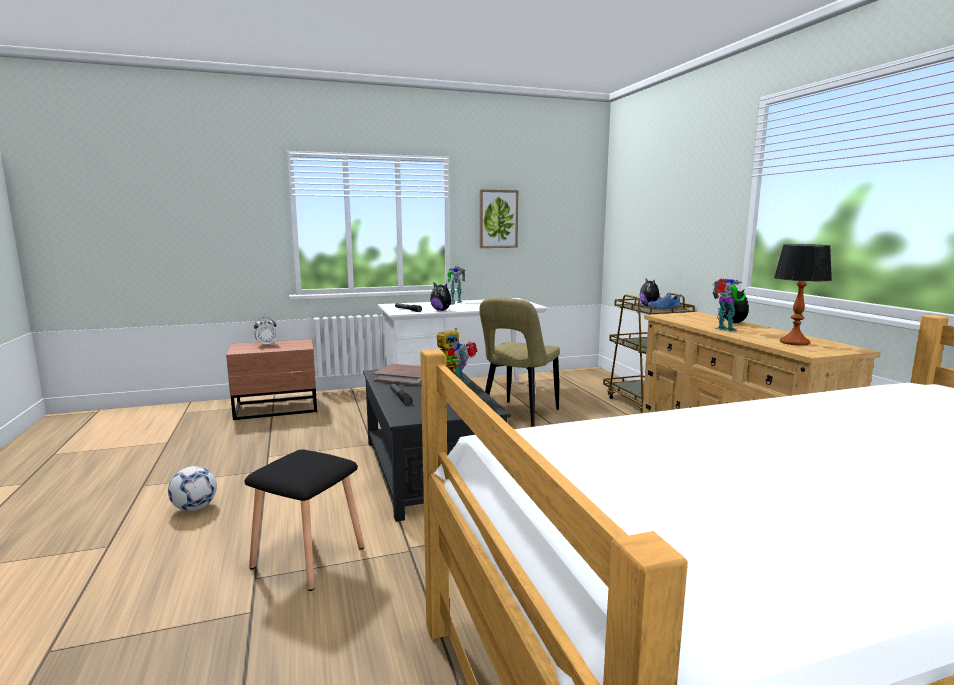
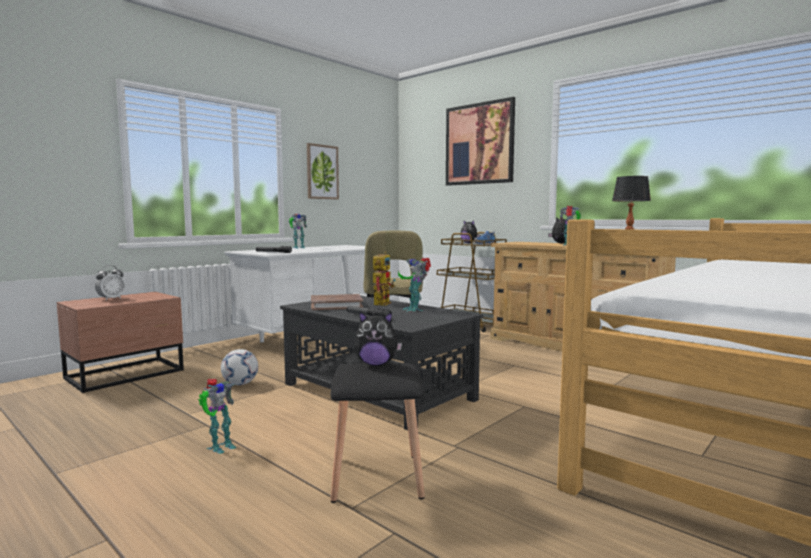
camera: 30 degrees left, 5 degrees down
football [168,466,217,511] -> football moved to [221,349,258,385]
plush toy [430,283,455,311] -> plush toy moved to [355,311,402,366]
none -> toy robot [198,379,236,454]
none -> picture [446,97,515,186]

